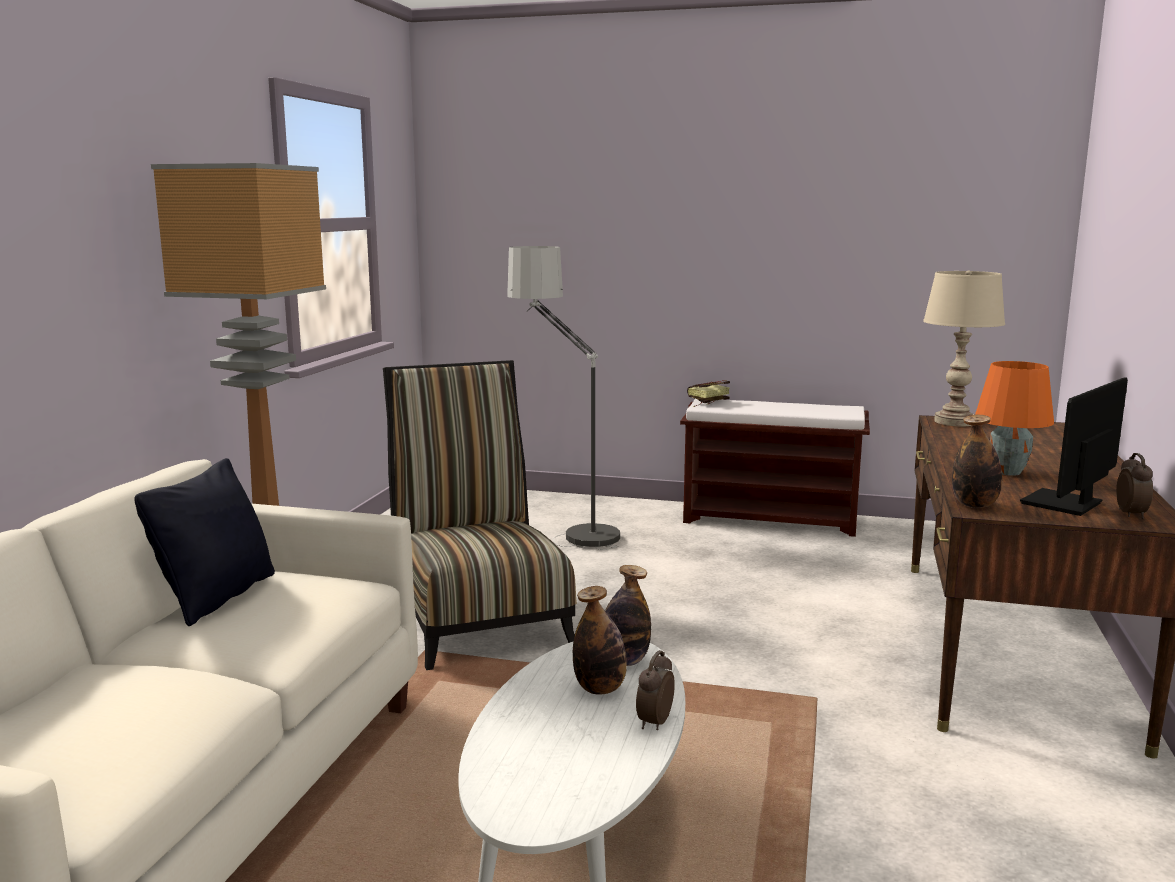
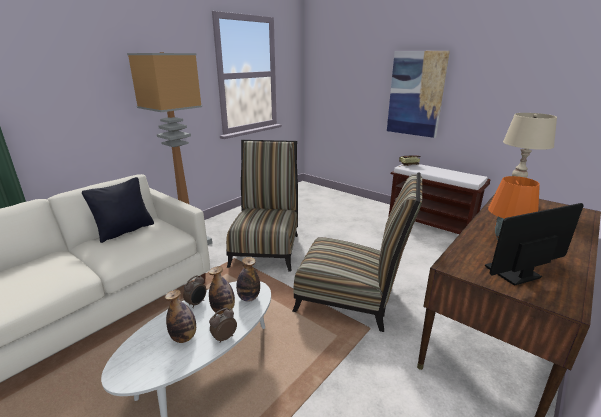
camera: 25 degrees right, 10 degrees up
floor lamp [507,246,620,550] -> none
bottle [952,414,1002,508] -> bottle moved to [165,290,196,343]
alarm clock [1116,453,1153,519] -> alarm clock moved to [183,275,206,307]
none -> chair [293,172,422,332]
none -> picture [387,51,450,138]

